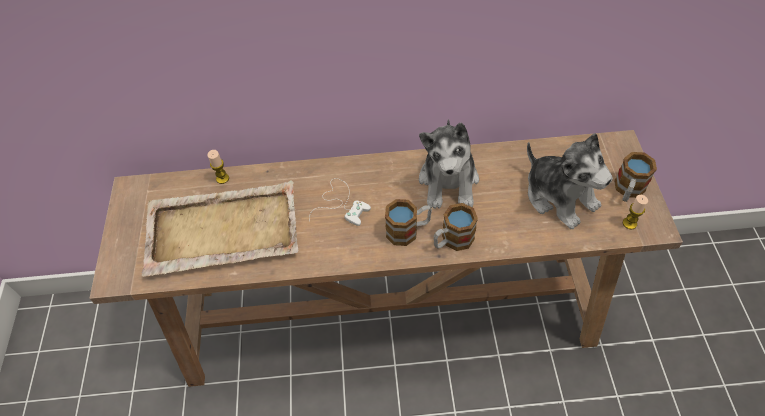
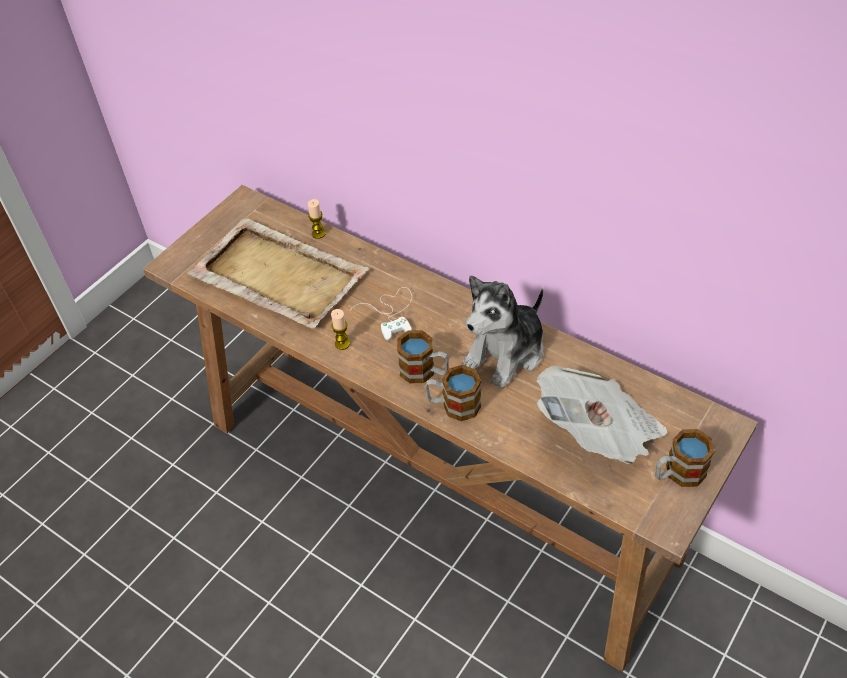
camera: 40 degrees right, 5 degrees down
plush toy [527,133,613,229] -> newspaper [536,365,667,464]
candle [623,195,648,230] -> candle moved to [331,309,350,350]

